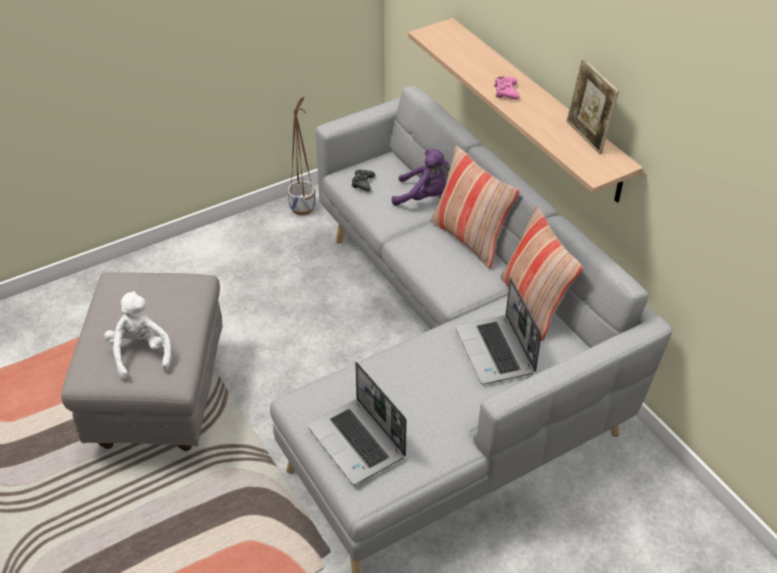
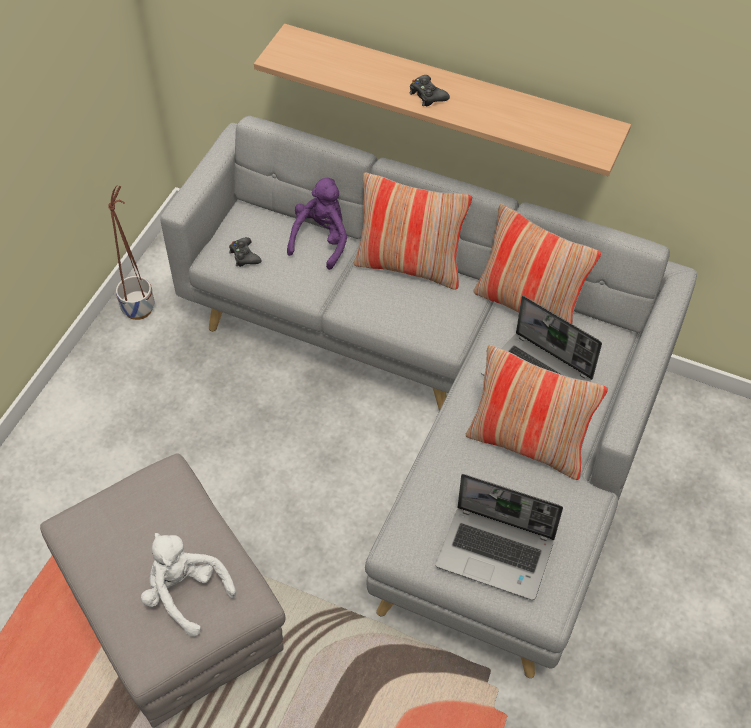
camera: 35 degrees left, 10 degrees up
purple plush toy [392,149,448,206] -> purple plush toy turned 45 degrees counterclockwise [287,178,347,270]
pink game controller [494,76,520,100] -> black game controller [409,75,450,106]
picture frame [566,58,619,154] -> none
none -> pillow [466,345,608,480]

